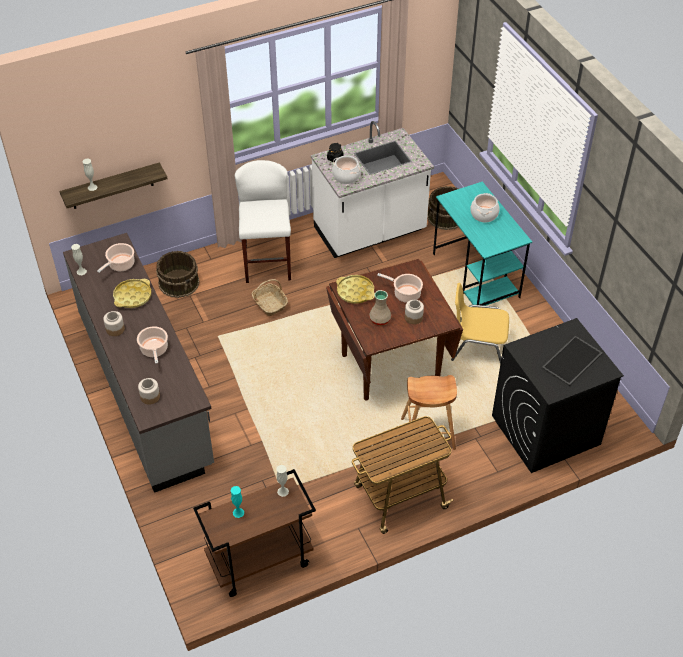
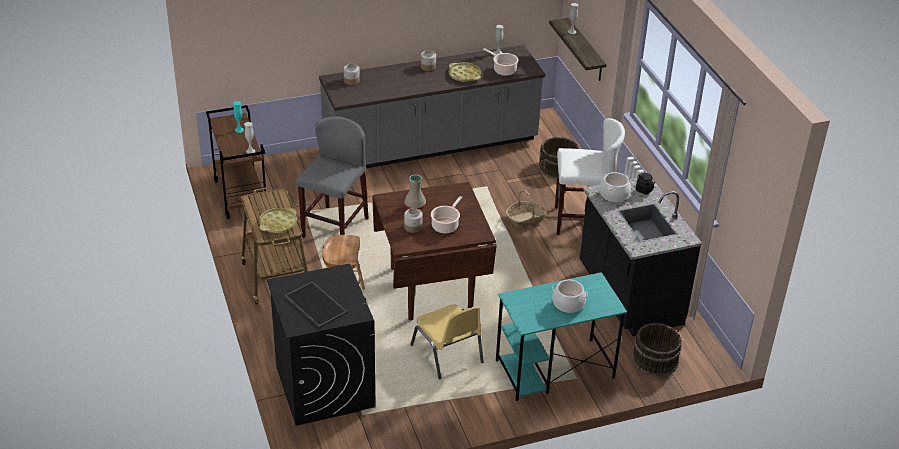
camera: 95 degrees right, 10 degrees down
cooking pot [137,326,168,364] -> none
white counter [311,121,434,258] -> black counter [580,178,702,336]
yellow tray [336,275,375,304] -> yellow tray moved to [259,208,297,233]
yellow chair [451,283,509,364] -> yellow chair turned 135 degrees clockwise [410,304,484,380]
none -> grey stool [296,117,368,238]

